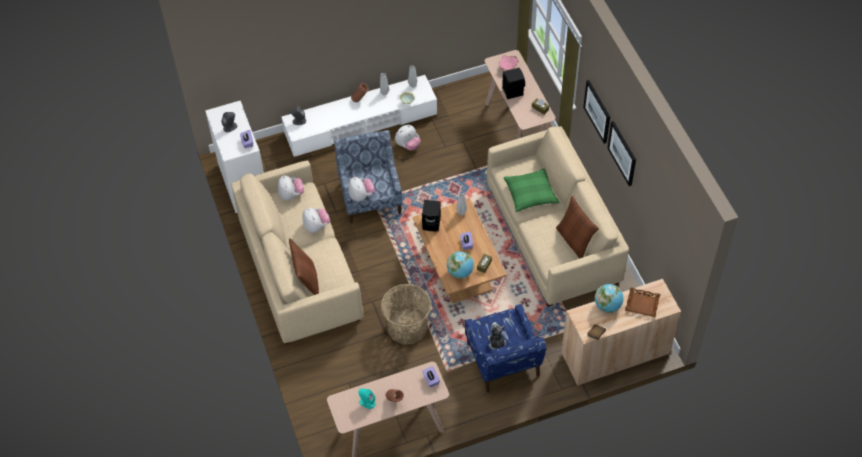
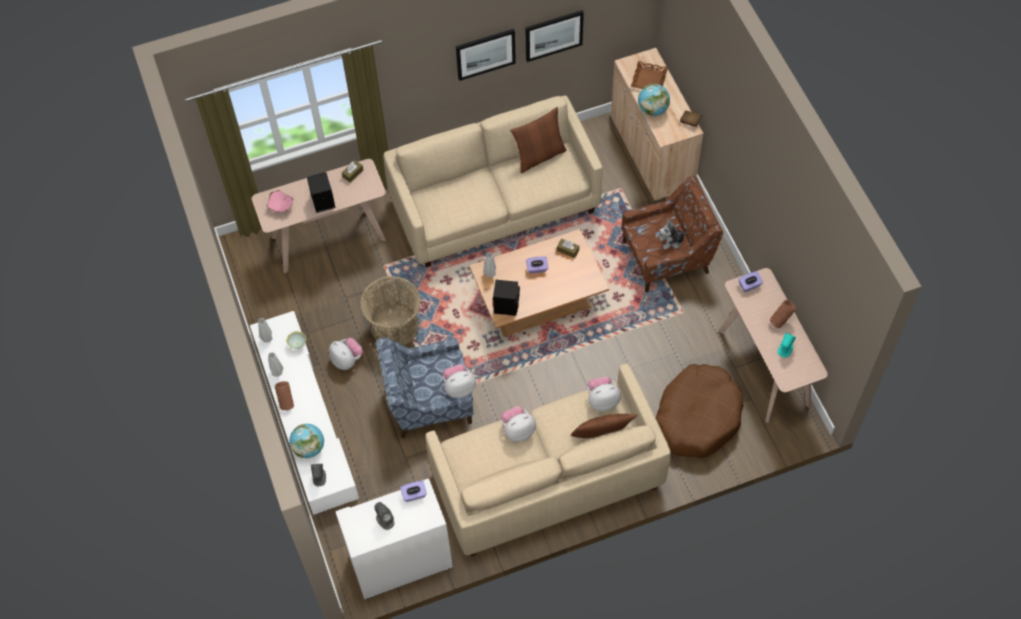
camera: 90 degrees left, 5 degrees up
plush toy [278,175,304,201] -> plush toy moved to [587,376,621,411]
basket [381,284,432,344] -> basket moved to [360,276,421,345]
globe [447,251,474,279] -> globe moved to [289,424,324,458]
blue armchair [465,304,547,392] -> brown armchair [621,176,723,292]
green pillow [504,168,560,212] -> none
picture [583,80,610,144] -> picture moved to [526,10,584,62]
none -> brown dog bed [656,364,744,458]

